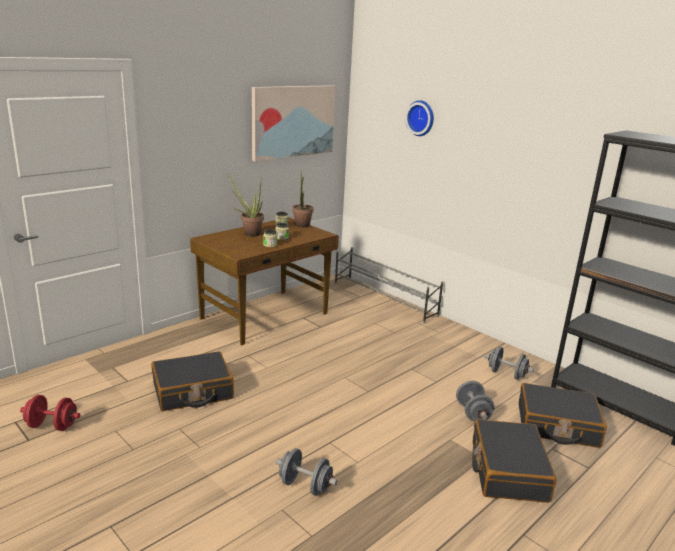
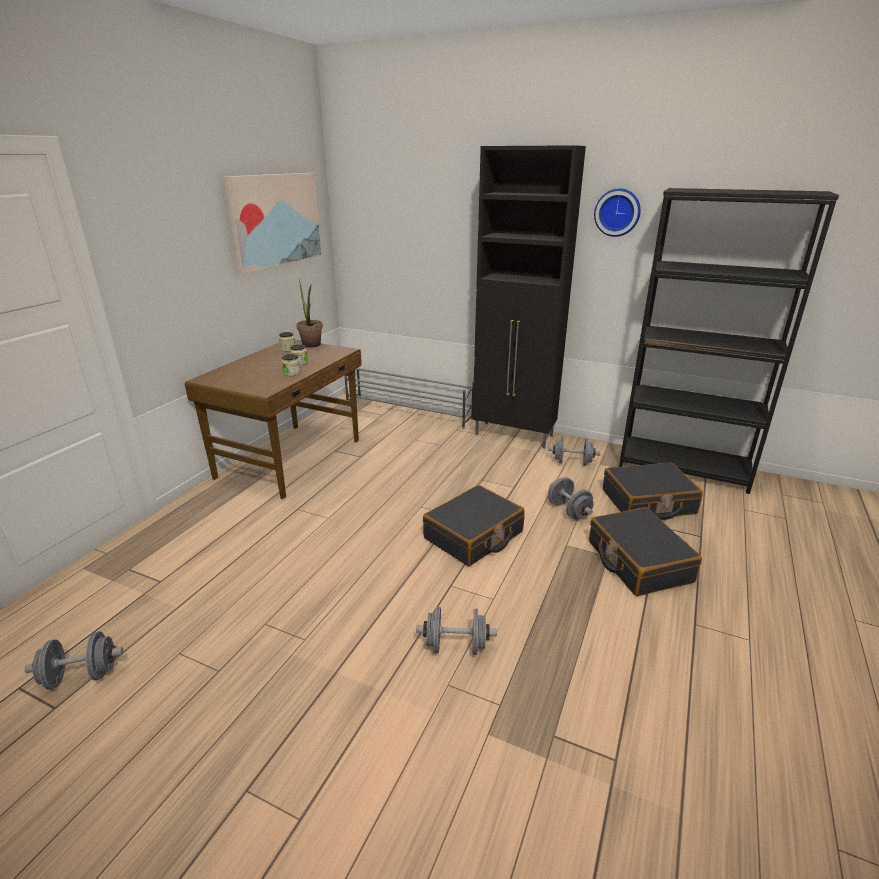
camera: 20 degrees left, 5 degrees up
red dumbbell [20,395,80,431] -> grey dumbbell [25,631,123,690]
black suitcase [151,352,234,411] -> black suitcase moved to [423,485,525,566]
potted plant [227,174,264,236] -> none
wall clock [405,100,434,136] -> wall clock moved to [594,188,641,237]
none -> black cabinet [473,145,586,449]

